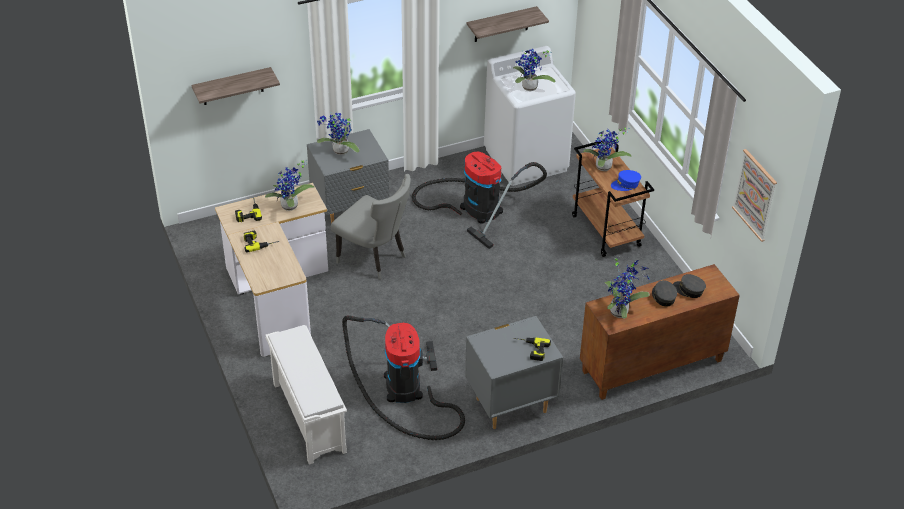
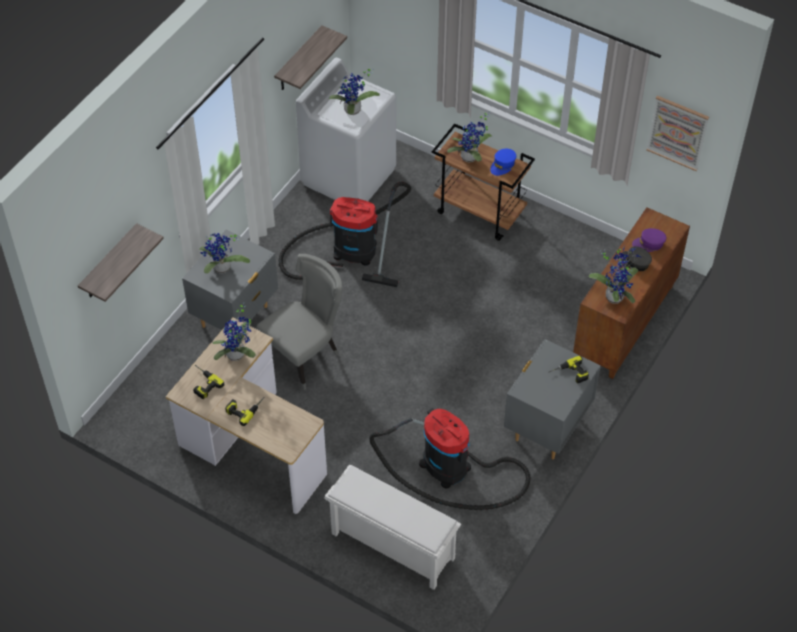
camera: 35 degrees left, 10 degrees up
grey chair [331,174,411,280] -> grey chair turned 45 degrees counterclockwise [256,254,342,390]
grey cap [673,274,706,298] -> purple cap [632,228,666,252]

